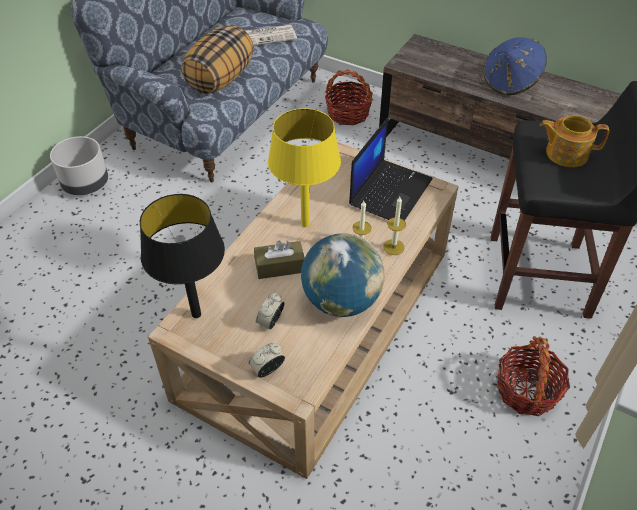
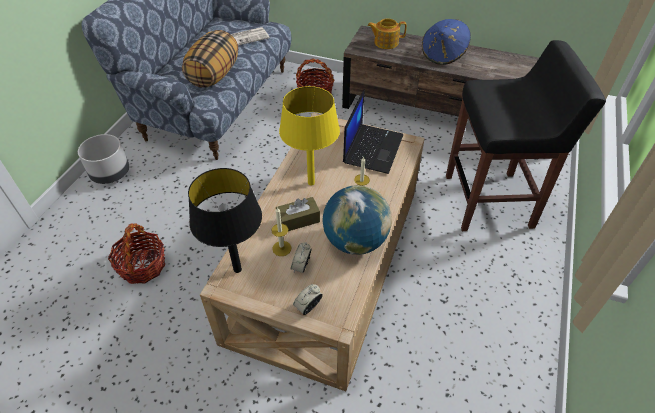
camera: 10 degrees left, 0 degrees up
candle [383,197,406,255] -> candle moved to [271,207,291,256]
basket [497,336,570,416] -> basket moved to [108,223,165,284]
teapot [540,115,609,167] -> teapot moved to [368,18,407,49]

